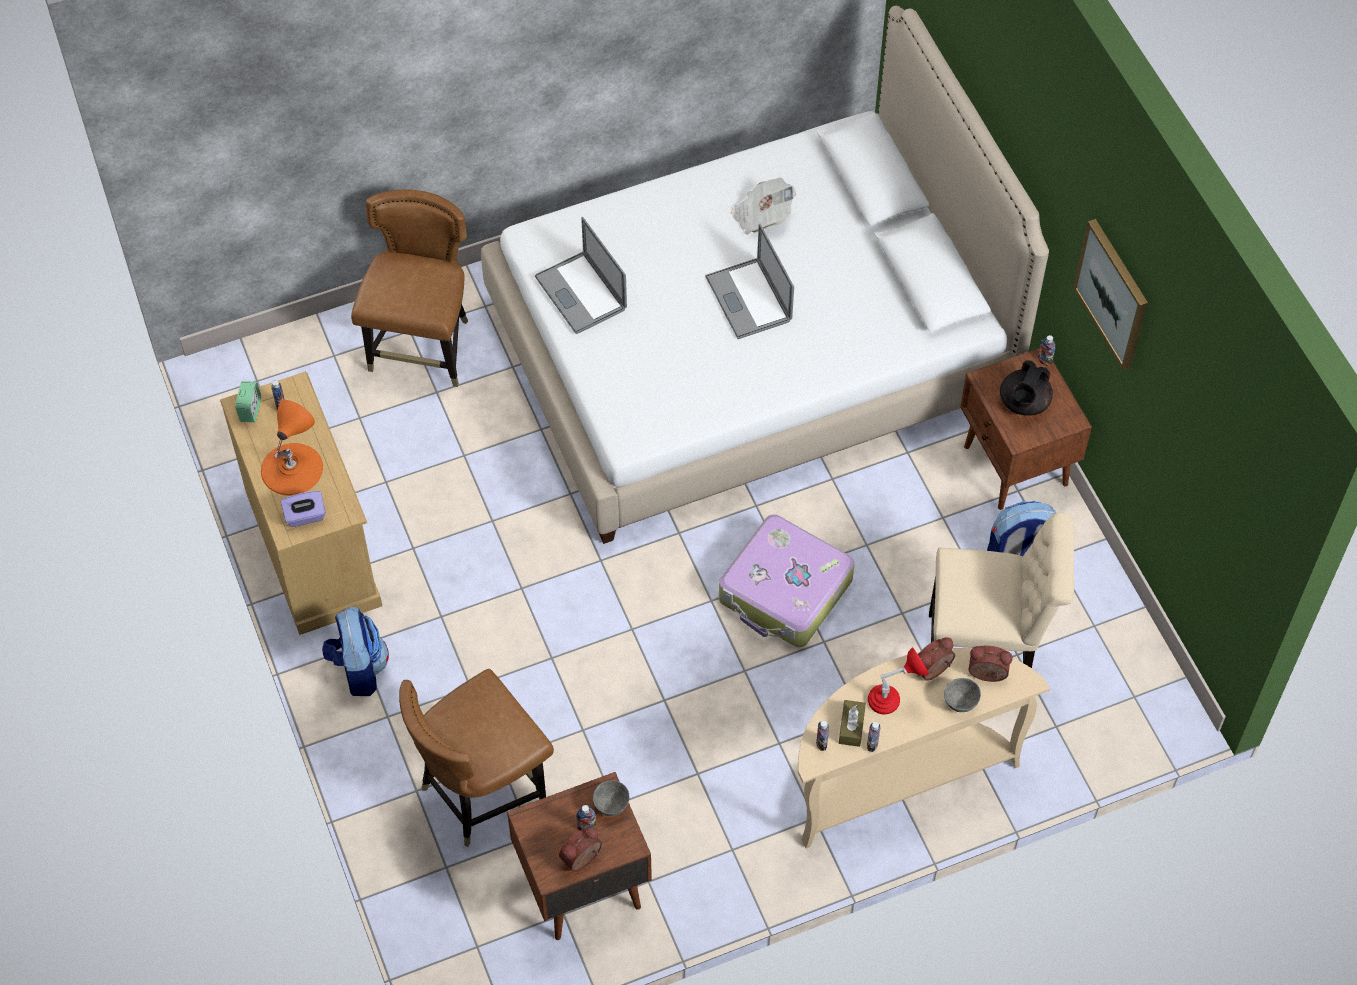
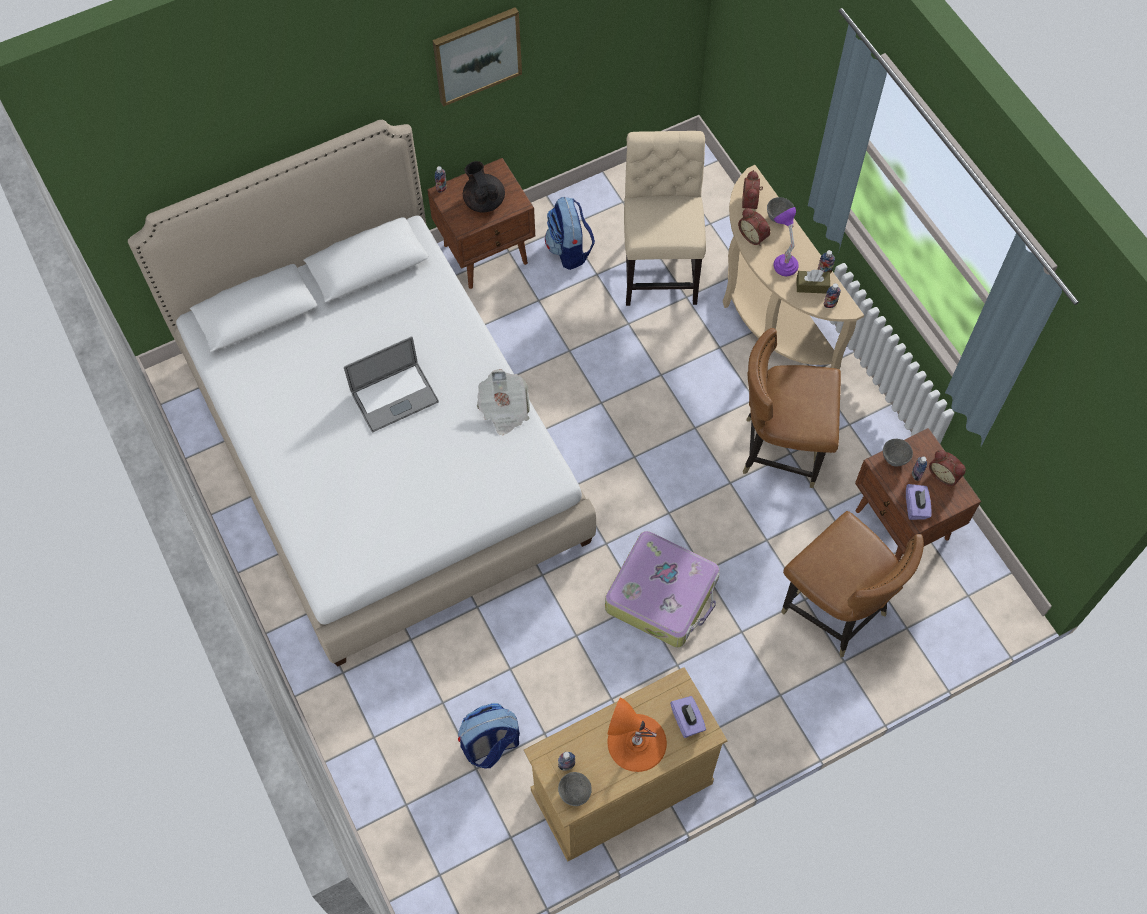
camera: 95 degrees left, 5 degrees up
alarm clock [235,381,261,422] -> grey bowl [558,772,592,806]
backpack [322,607,389,696] -> backpack moved to [458,703,520,769]
brown chair [351,189,468,387] -> brown chair moved to [743,328,841,488]
laptop [535,217,627,334] -> none
suitcase [719,514,854,647] -> suitcase moved to [605,531,720,647]
newspaper [731,177,796,235] -> newspaper moved to [477,369,530,435]
red table lamp [868,647,929,715] -> purple table lamp [773,207,799,276]
black teapot [1000,360,1053,416] -> black teapot turned 135 degrees counterclockwise [463,161,505,213]
none -> purple tissue box [906,484,932,520]

